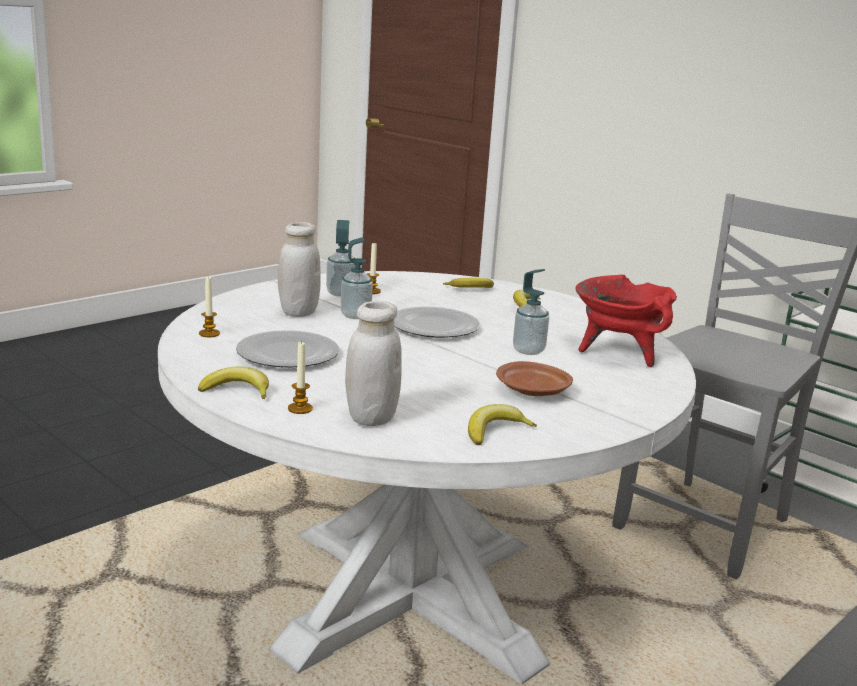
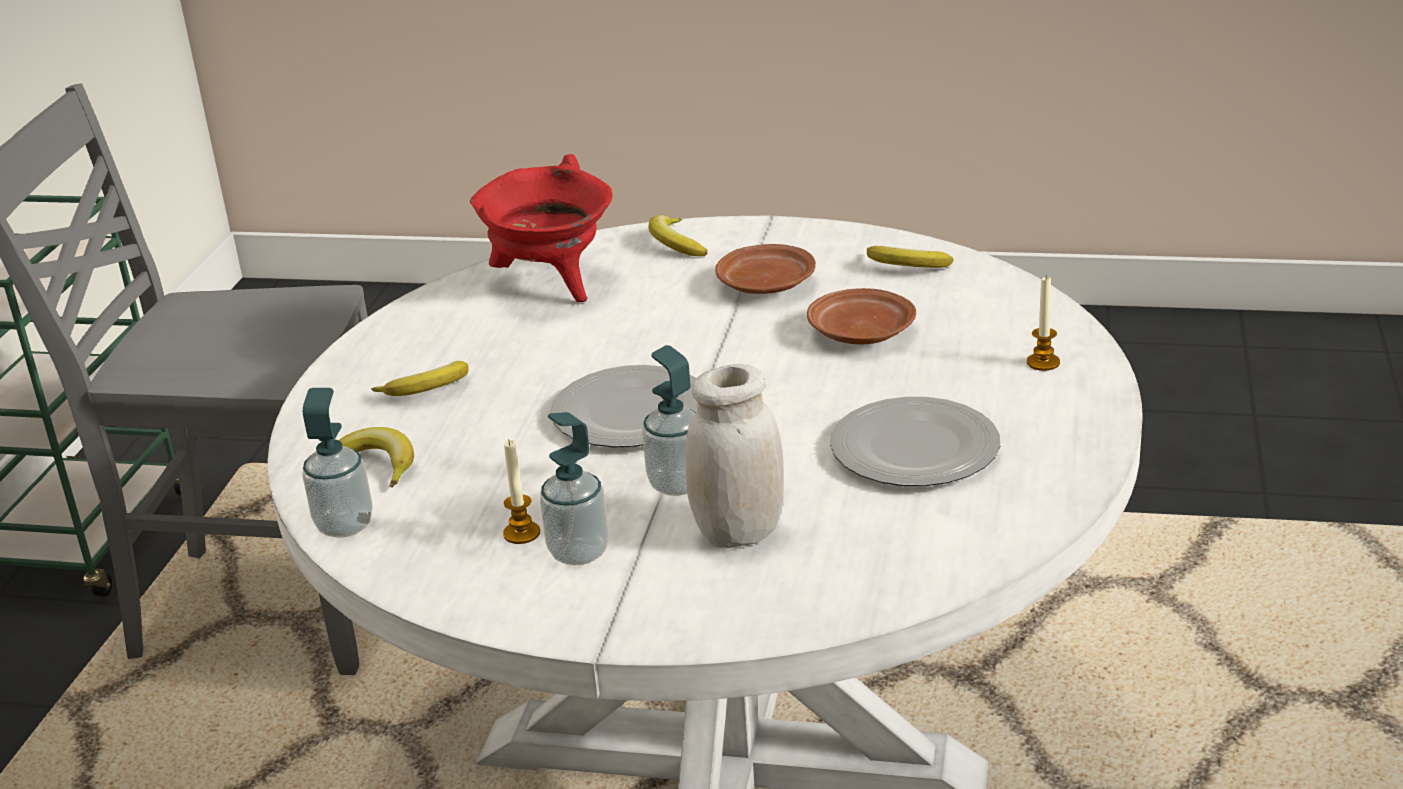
camera: 120 degrees left, 10 degrees up
banana [198,367,269,399] -> banana moved to [649,215,707,256]
candle [199,275,220,337] -> none
white jar [345,301,402,426] -> none
soap dispenser [513,269,549,355] -> soap dispenser moved to [302,388,373,538]
none -> brown plate [807,288,916,344]

